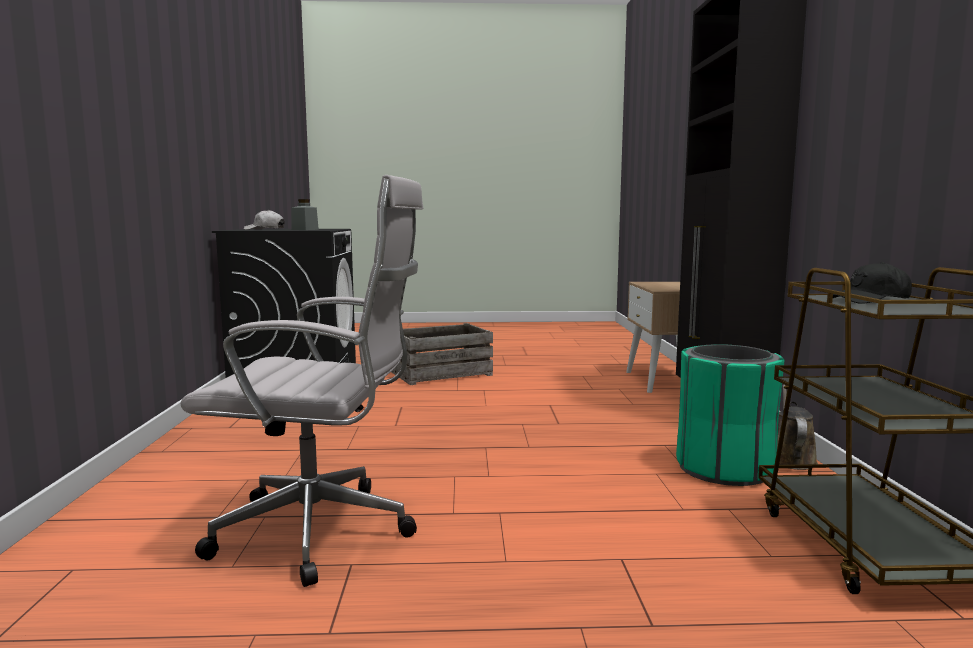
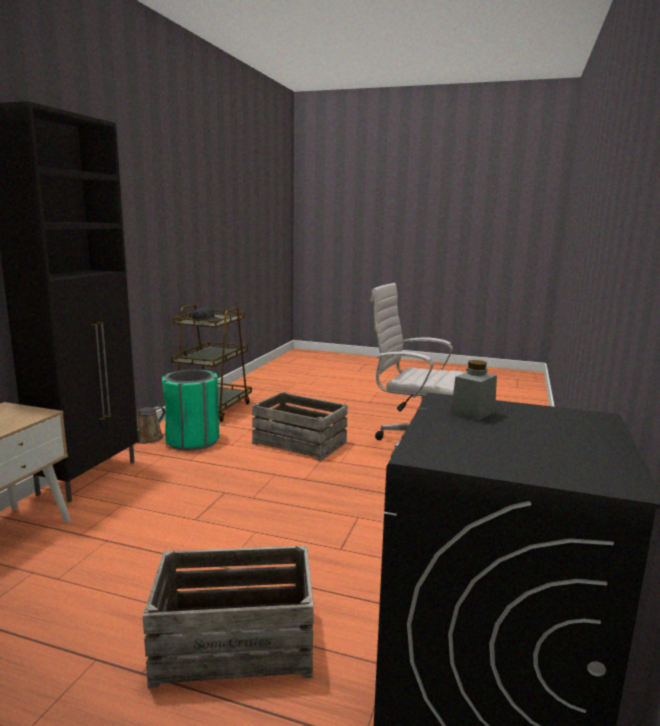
camera: 160 degrees left, 5 degrees up
white cap [244,210,284,230] -> none
none -> crate [252,392,348,461]

